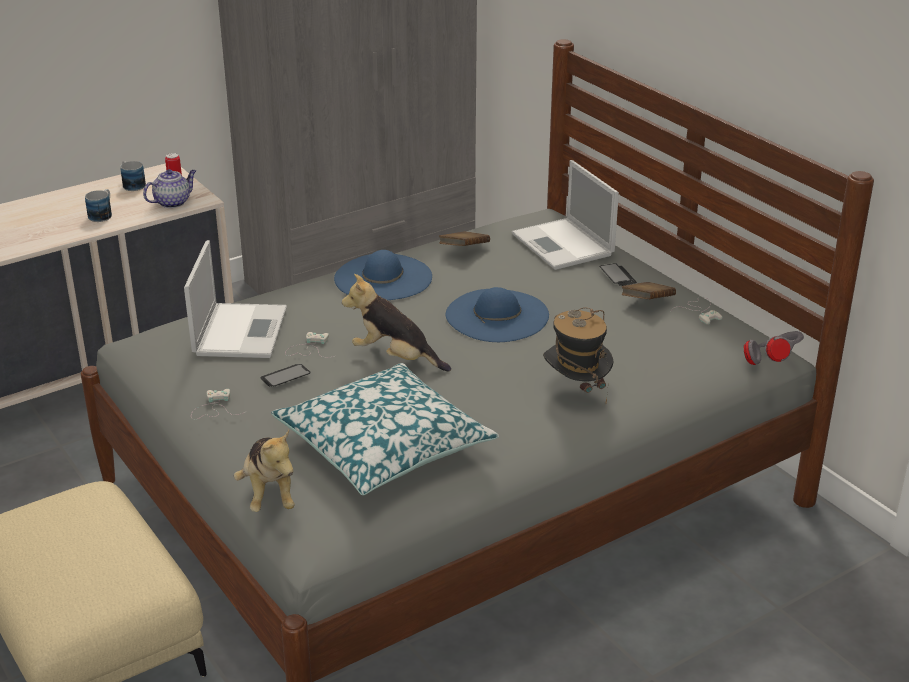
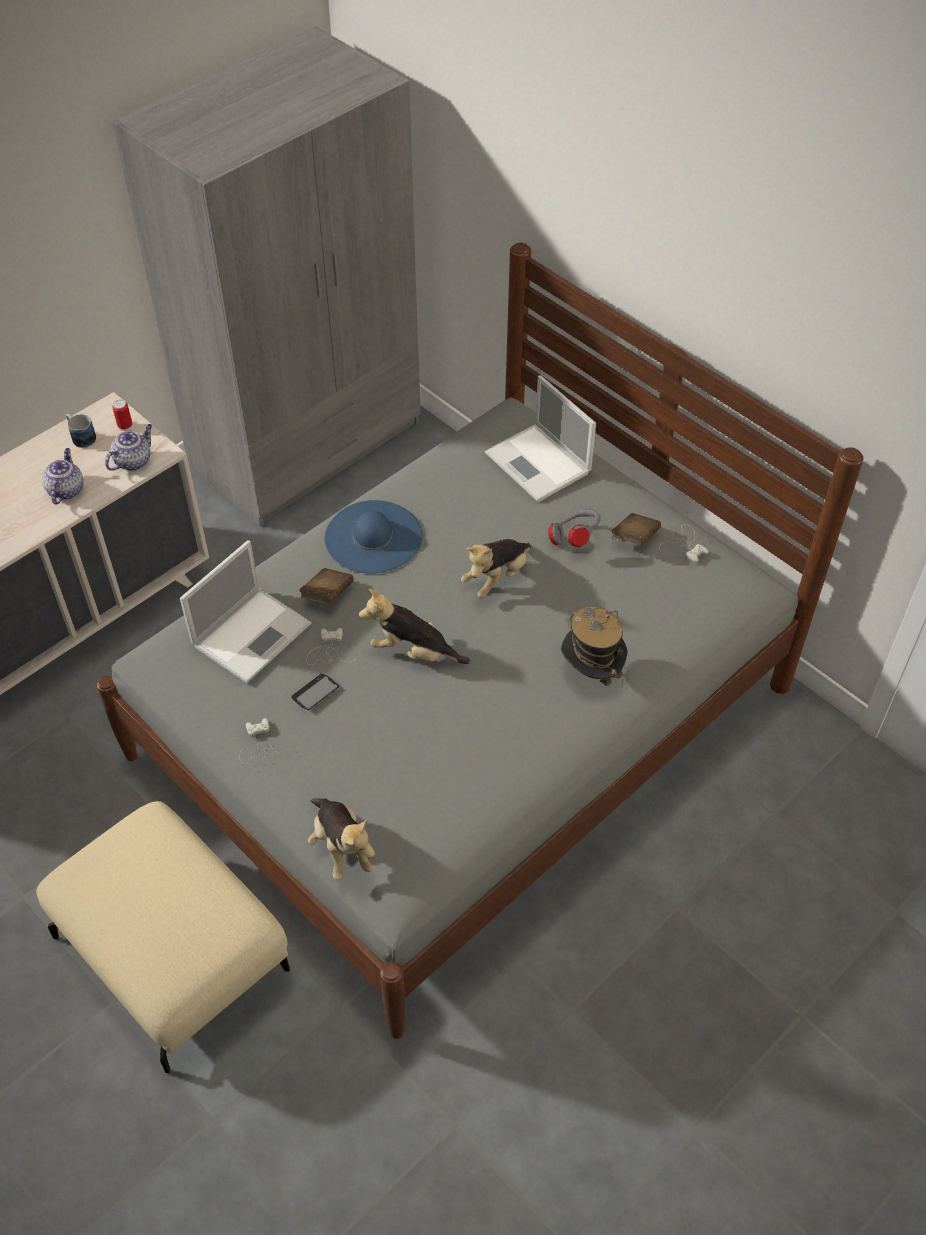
camera: 10 degrees left, 20 degrees up
mug [85,189,112,222] -> teapot [42,448,83,504]
laptop [184,240,287,358] -> laptop turned 45 degrees clockwise [180,540,311,683]
pillow [271,363,499,495] -> none
brown book [439,231,490,246] -> brown book moved to [299,568,354,604]
blue hat [445,287,549,342] -> plush toy [461,539,531,598]
phone [600,263,637,286] -> none
grey headphones [744,331,804,365] -> grey headphones moved to [548,508,601,547]

